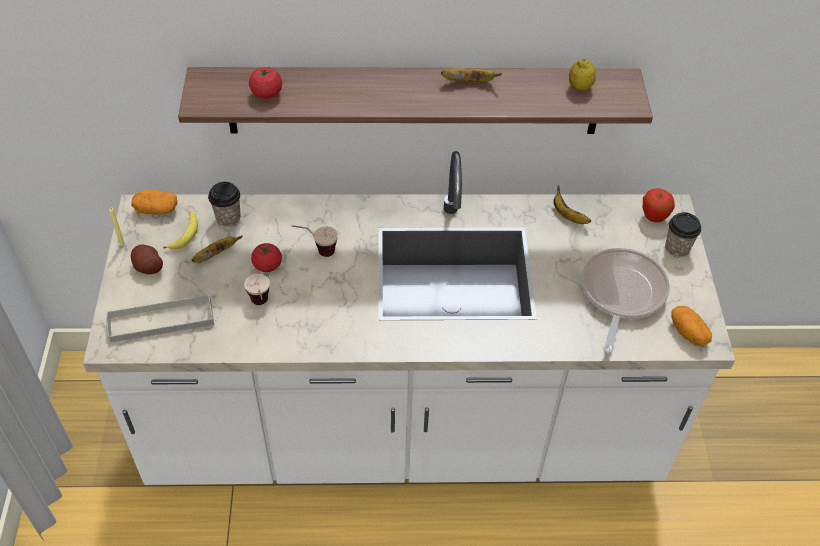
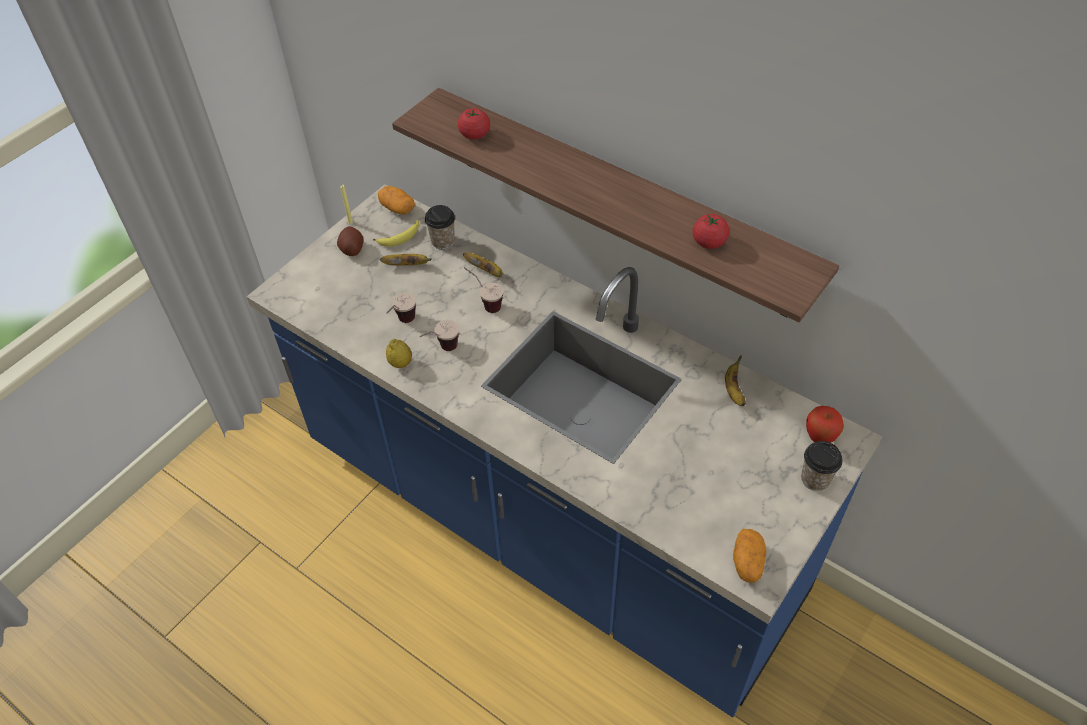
camera: 40 degrees right, 0 degrees up
white counter [83,151,735,485] -> blue counter [247,184,882,718]
grey tray [106,294,214,343] -> none
tomato [251,243,282,272] -> tomato moved to [693,214,729,249]
banana [441,68,502,82] -> banana moved to [463,252,503,277]
lemon [569,58,596,91] -> lemon moved to [386,339,412,368]
frying pan [581,248,670,353] -> none
none -> cup [420,320,459,351]

